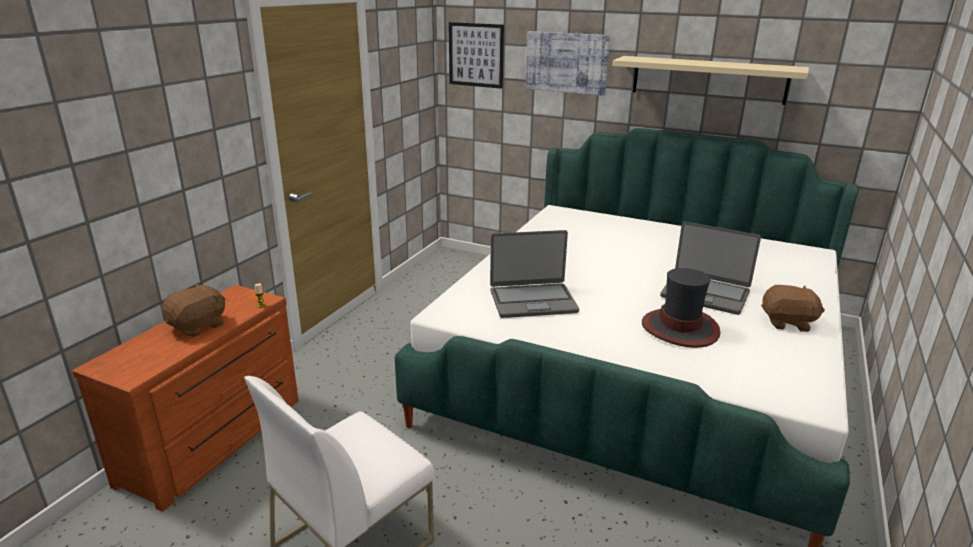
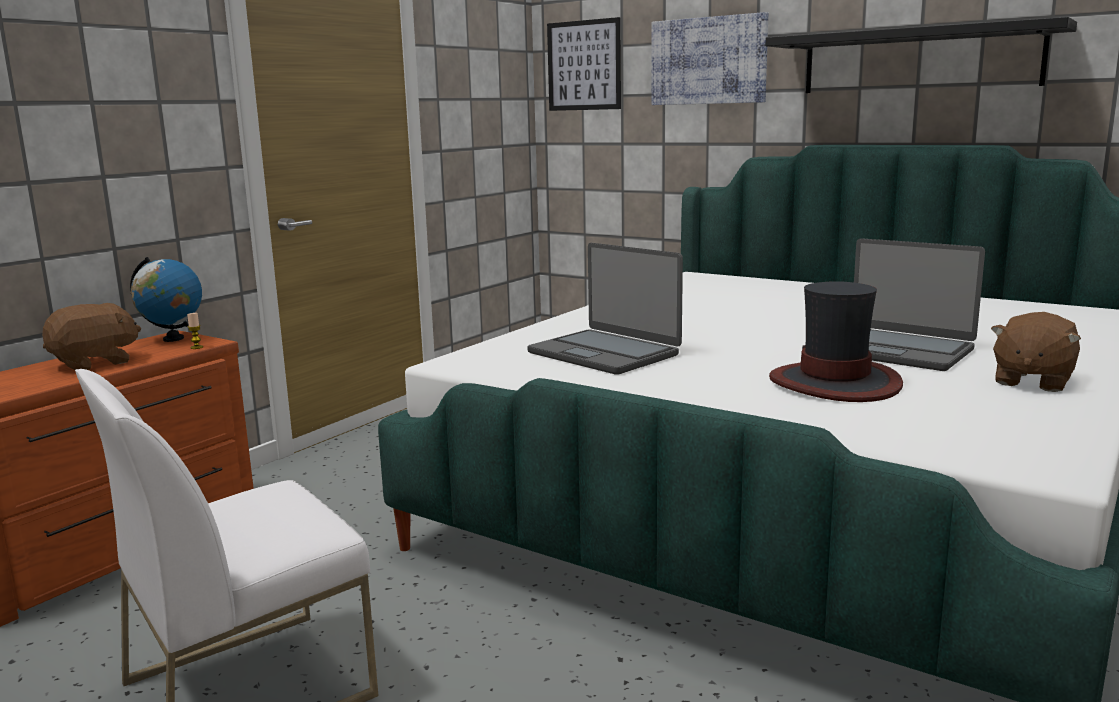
camera: 10 degrees right, 10 degrees down
laptop [490,230,579,318] -> laptop turned 45 degrees clockwise [527,243,683,375]
beige shelf [612,56,809,105] -> black shelf [766,17,1077,93]
brown plush toy [761,285,825,332] -> brown plush toy turned 105 degrees clockwise [991,312,1081,392]
none -> globe [130,257,202,342]

